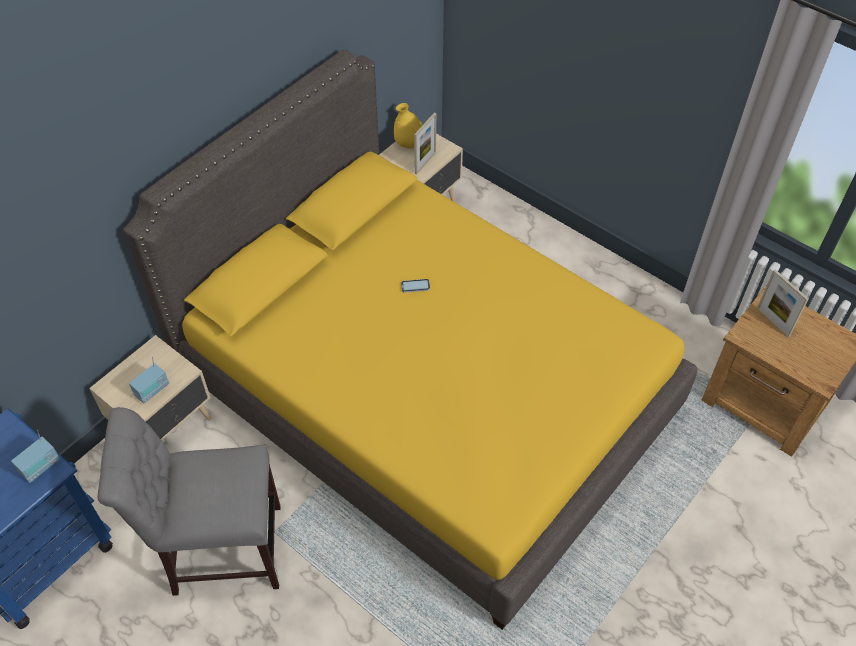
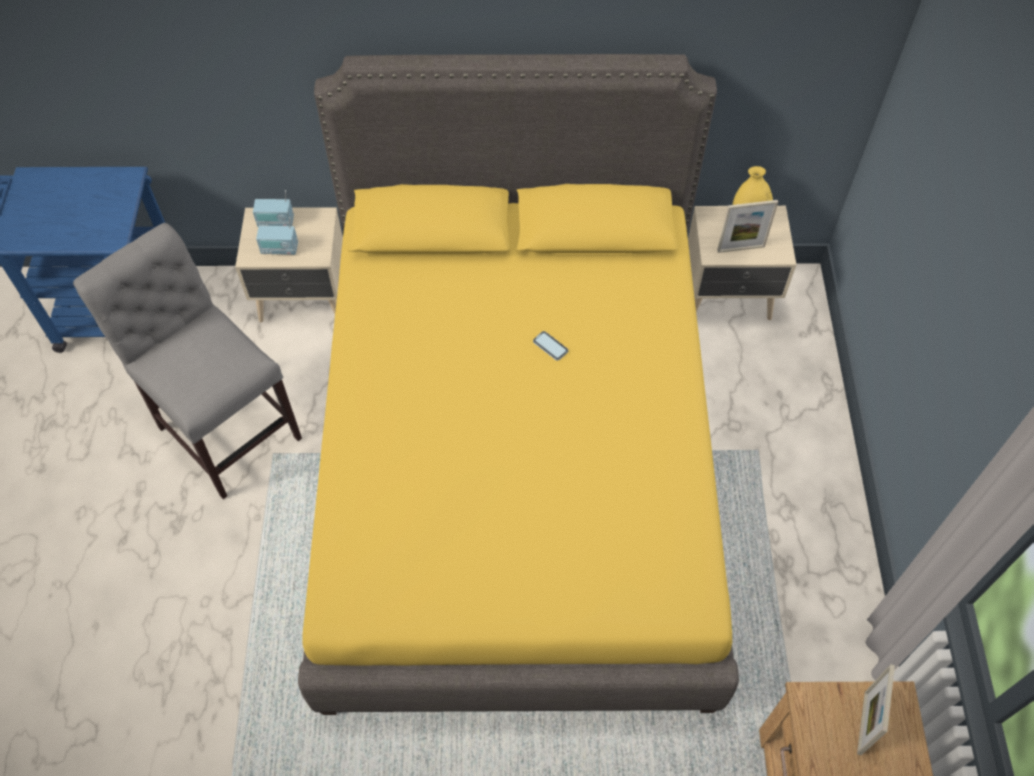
camera: 50 degrees right, 5 degrees up
radio [11,430,60,483] -> radio moved to [253,190,294,227]

